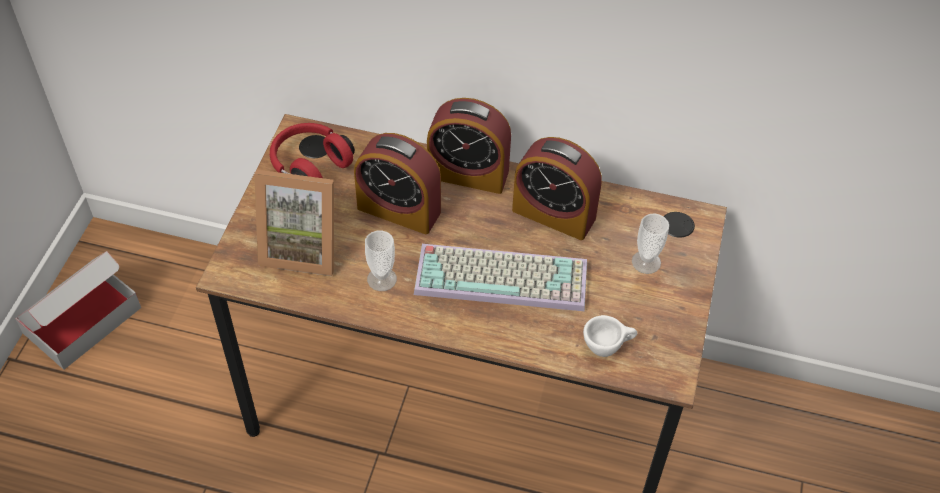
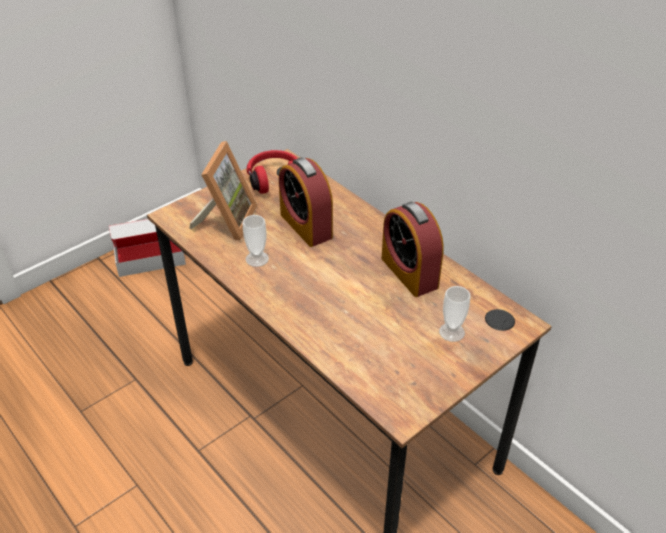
camera: 35 degrees right, 10 degrees down
picture frame [254,170,334,276] -> picture frame turned 120 degrees counterclockwise [189,141,258,241]
keyboard [414,244,587,312] -> none
alarm clock [427,98,511,194] -> none
white cup [583,315,637,357] -> none

